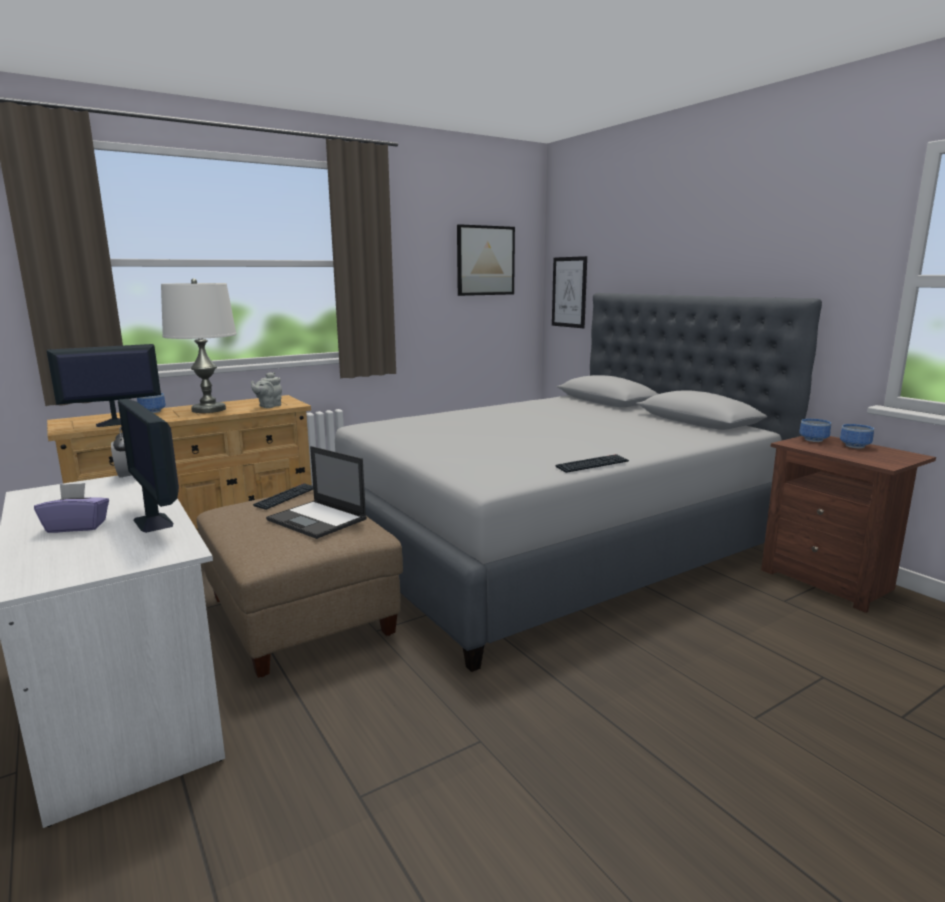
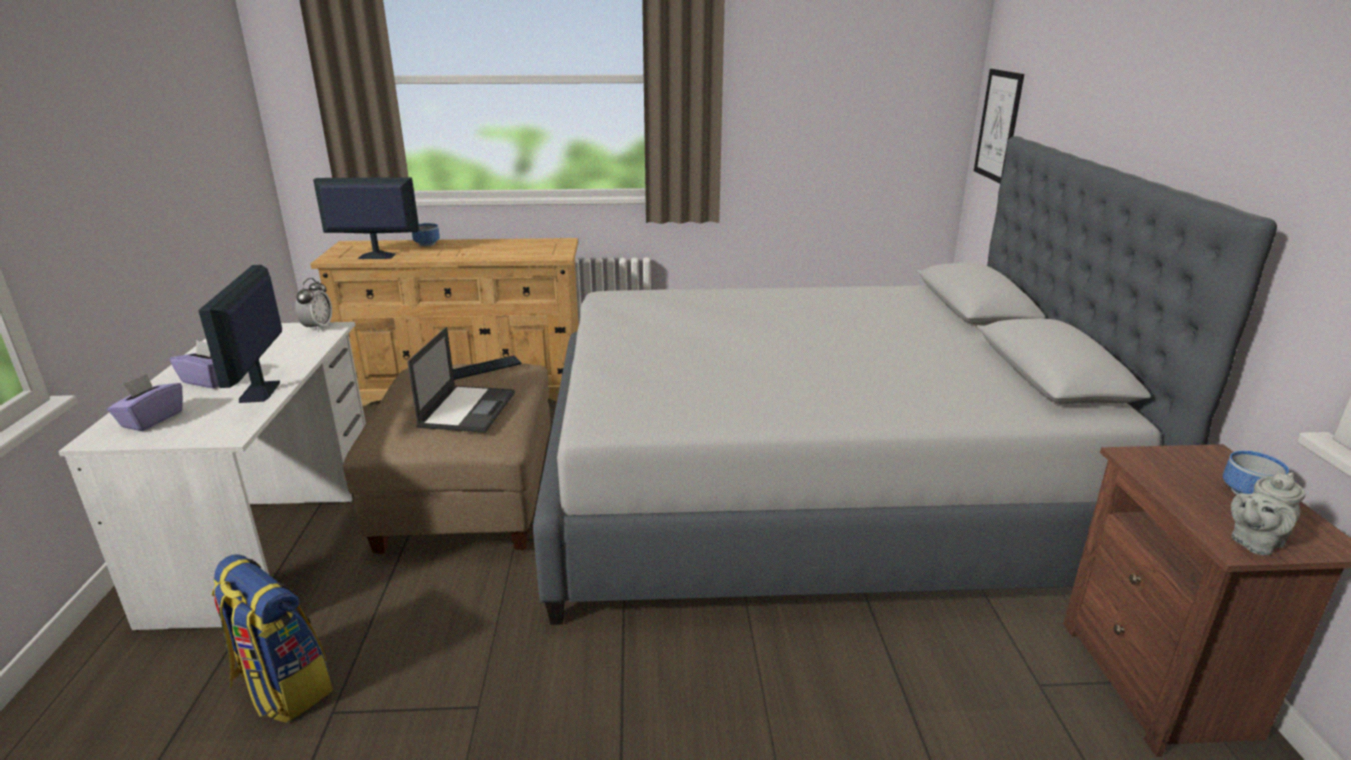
camera: 30 degrees right, 10 degrees up
white table lamp [161,278,237,413] -> none
grey teapot [251,372,282,408] -> grey teapot moved to [1231,472,1305,556]
laptop [266,446,367,539] -> laptop turned 150 degrees counterclockwise [407,327,515,433]
picture [457,224,515,296] -> none
keyboard [556,454,629,473] -> none
bowl [799,419,831,442] -> none
none -> purple tissue box [107,374,183,431]
none -> backpack [212,554,333,723]

